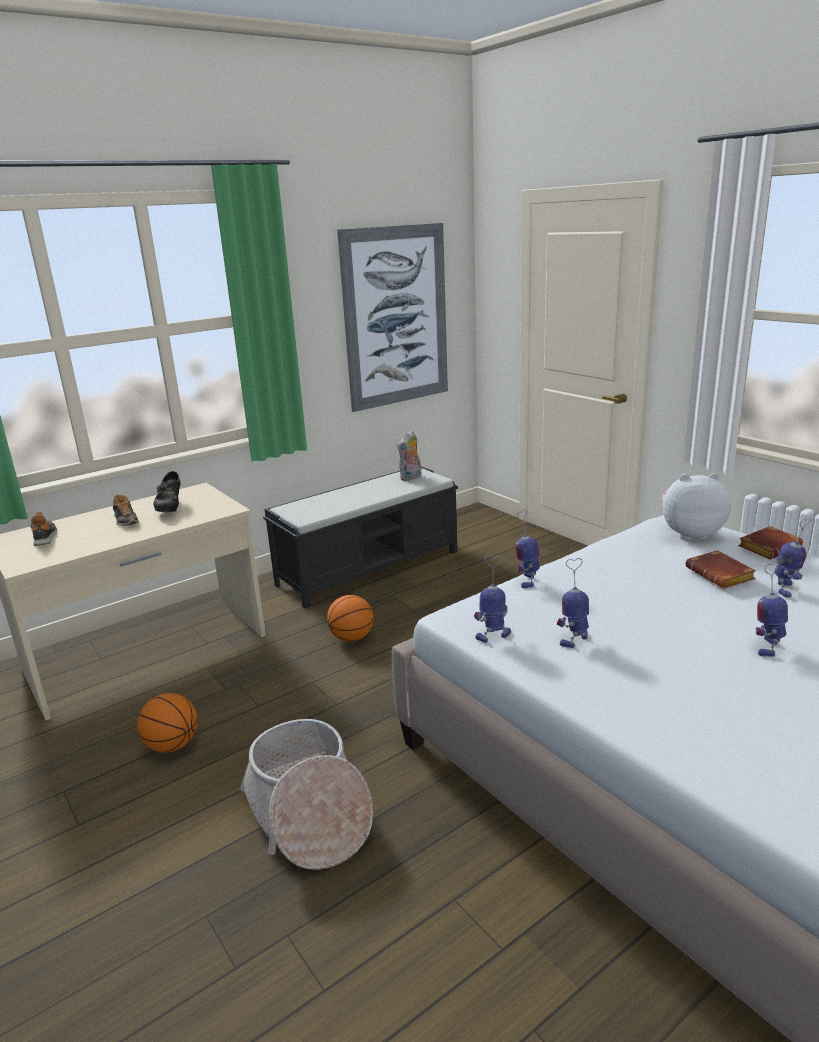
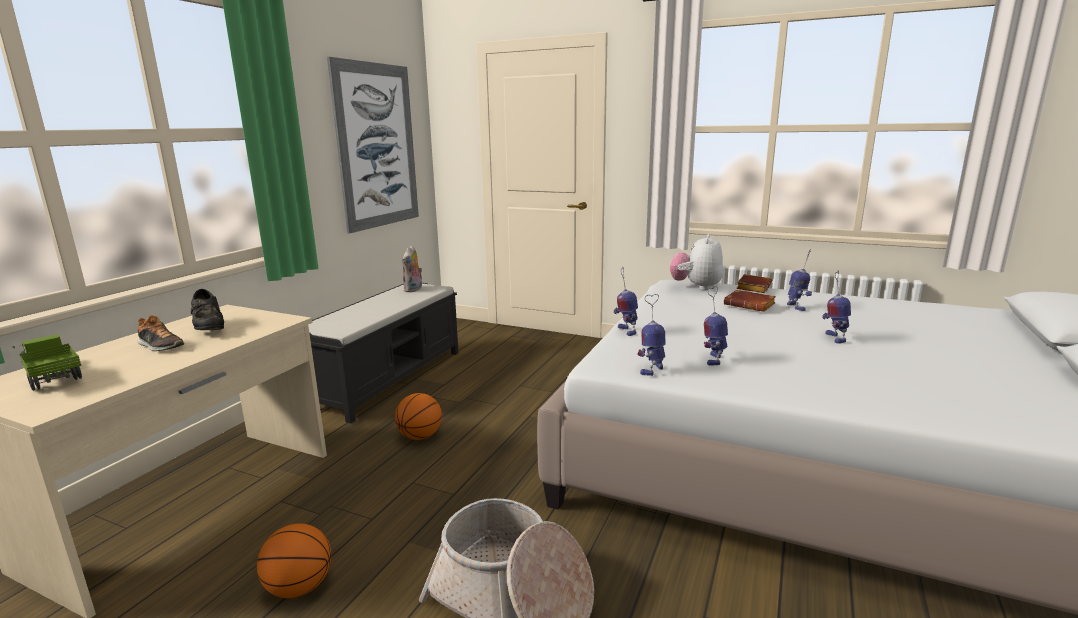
camera: 30 degrees left, 5 degrees down
shoe [30,512,58,546] -> toy truck [12,334,82,391]
plush toy [662,473,731,540] -> plush toy turned 45 degrees counterclockwise [670,234,724,291]

